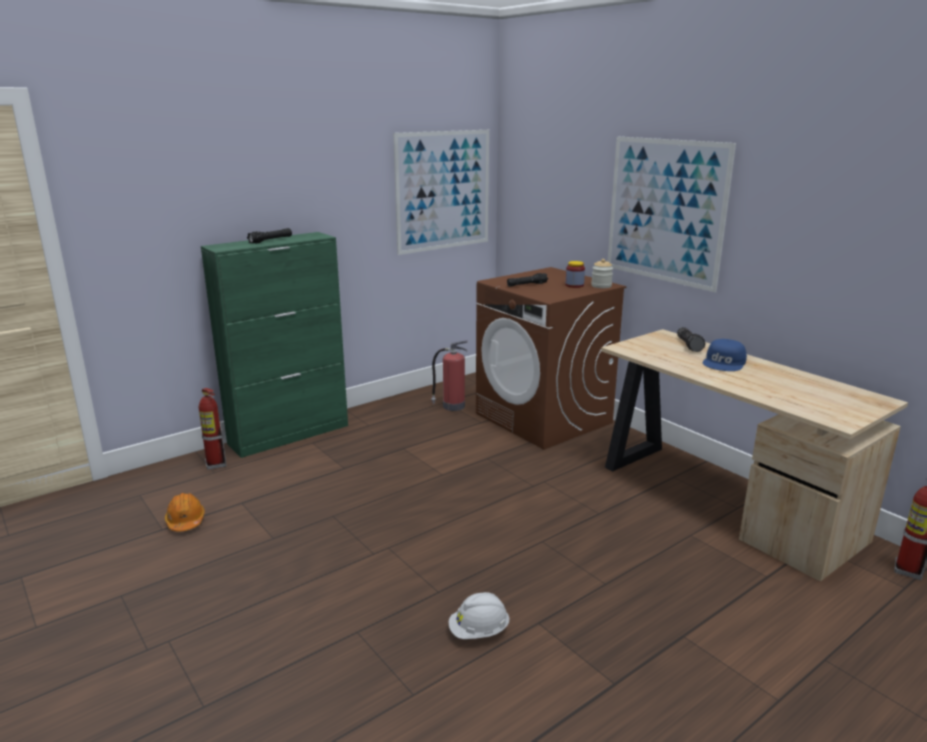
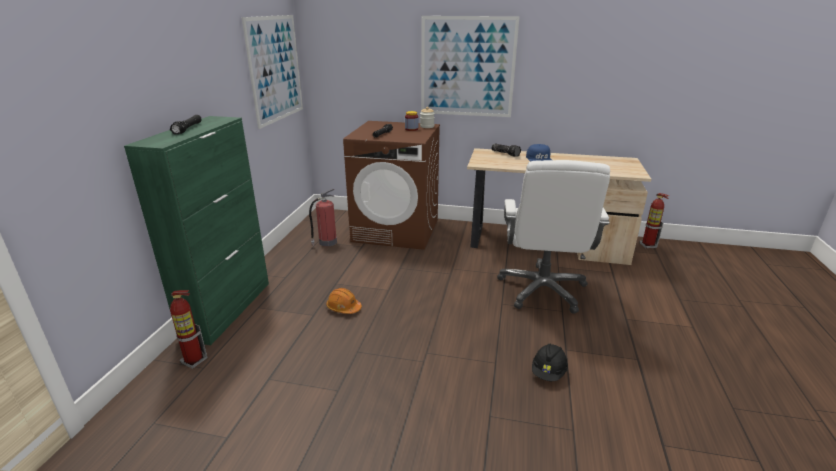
camera: 40 degrees left, 5 degrees up
orange hard hat [165,493,205,531] -> orange hard hat moved to [326,288,362,314]
white hard hat [448,592,509,639] -> black hard hat [532,343,568,381]
none -> white office chair [497,160,610,314]

